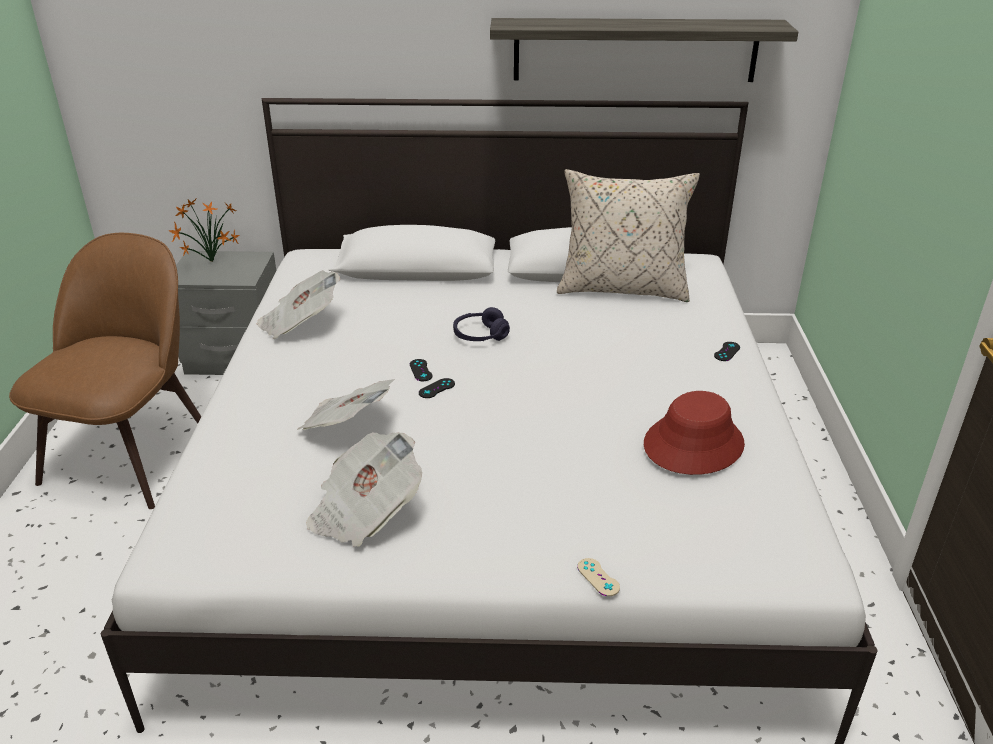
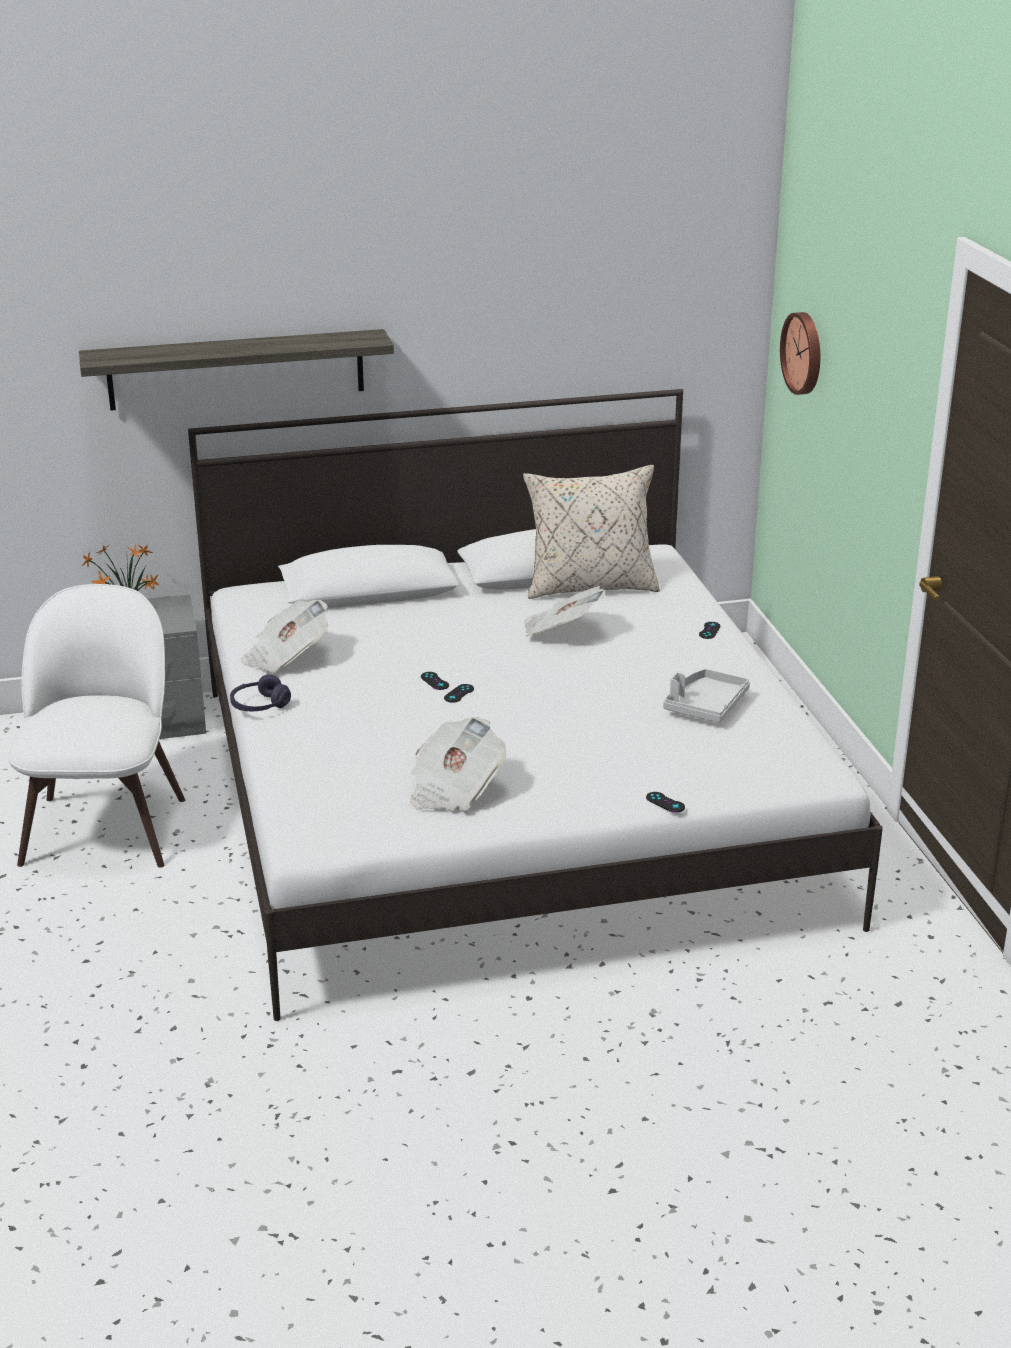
camera: 15 degrees left, 5 degrees down
brown chair [9,233,201,509] -> white chair [7,584,185,868]
newspaper [297,379,395,430] -> newspaper moved to [524,586,605,637]
purple headphones [453,307,510,341] -> purple headphones moved to [230,674,291,711]
shelf [490,18,798,82] -> shelf moved to [79,329,394,411]
beige game controller [577,558,620,596] -> black game controller [646,792,685,813]
red hat [644,391,745,475] -> grey tray [663,669,750,723]
none -> wall clock [780,312,820,395]

